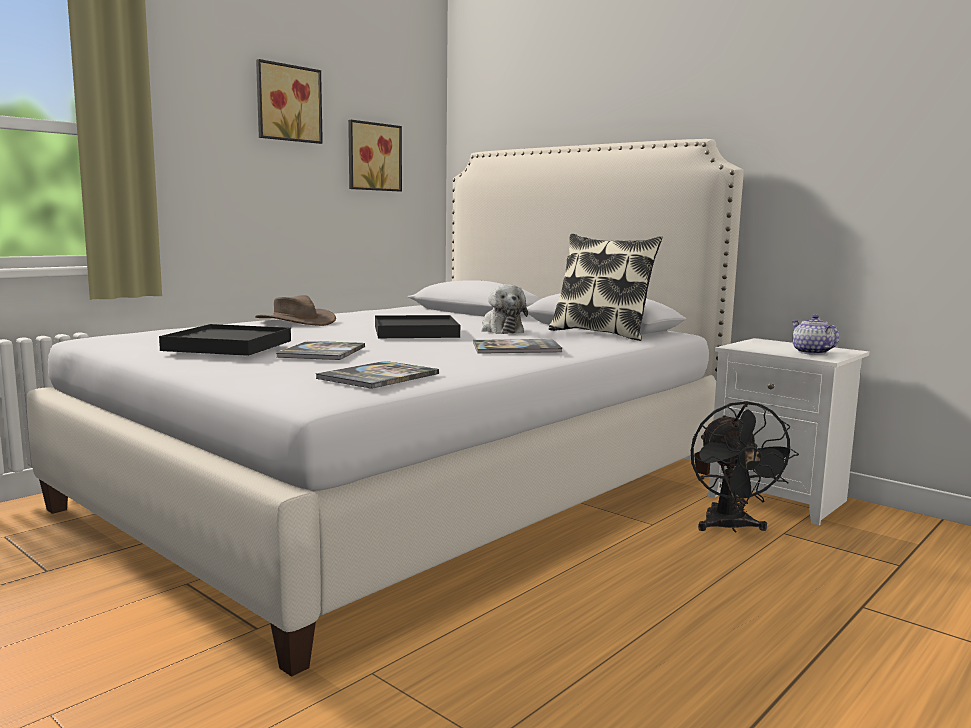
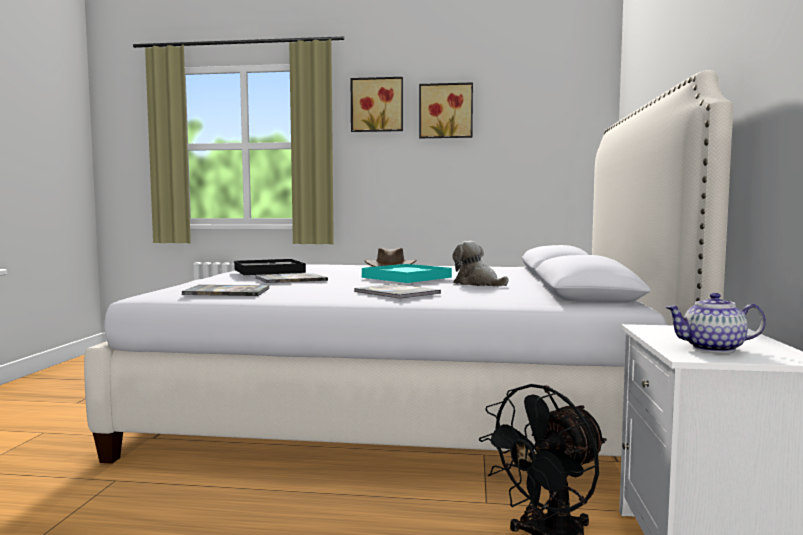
camera: 55 degrees right, 5 degrees down
picture [348,120,402,191] -> picture moved to [351,77,403,132]
black tray [375,315,460,338] -> turquoise tray [362,264,452,283]
plush toy [482,284,528,334] -> plush toy turned 105 degrees clockwise [452,241,509,286]
pillow [549,234,662,341] -> none
teapot [792,315,839,355] -> teapot turned 120 degrees counterclockwise [665,293,766,353]

